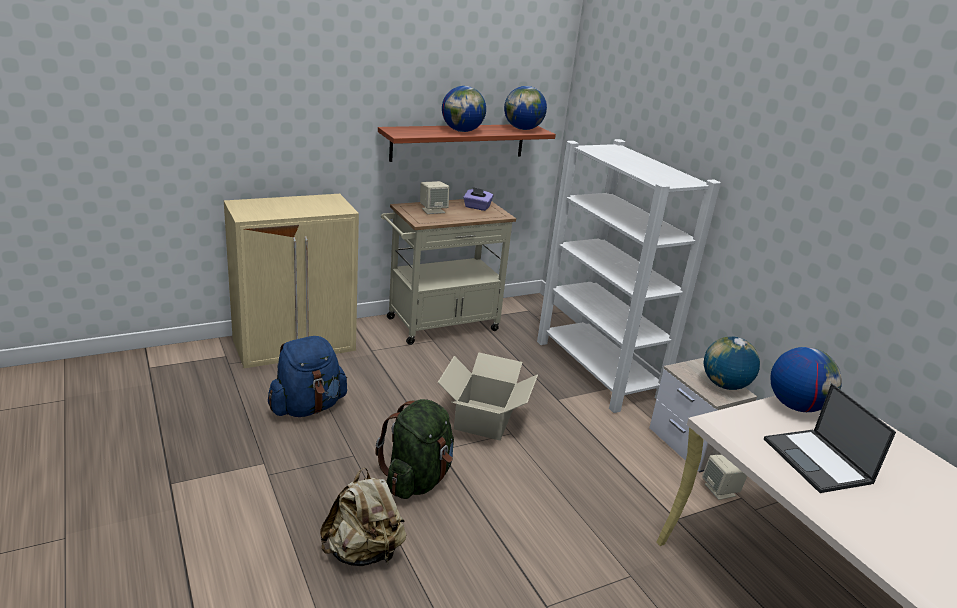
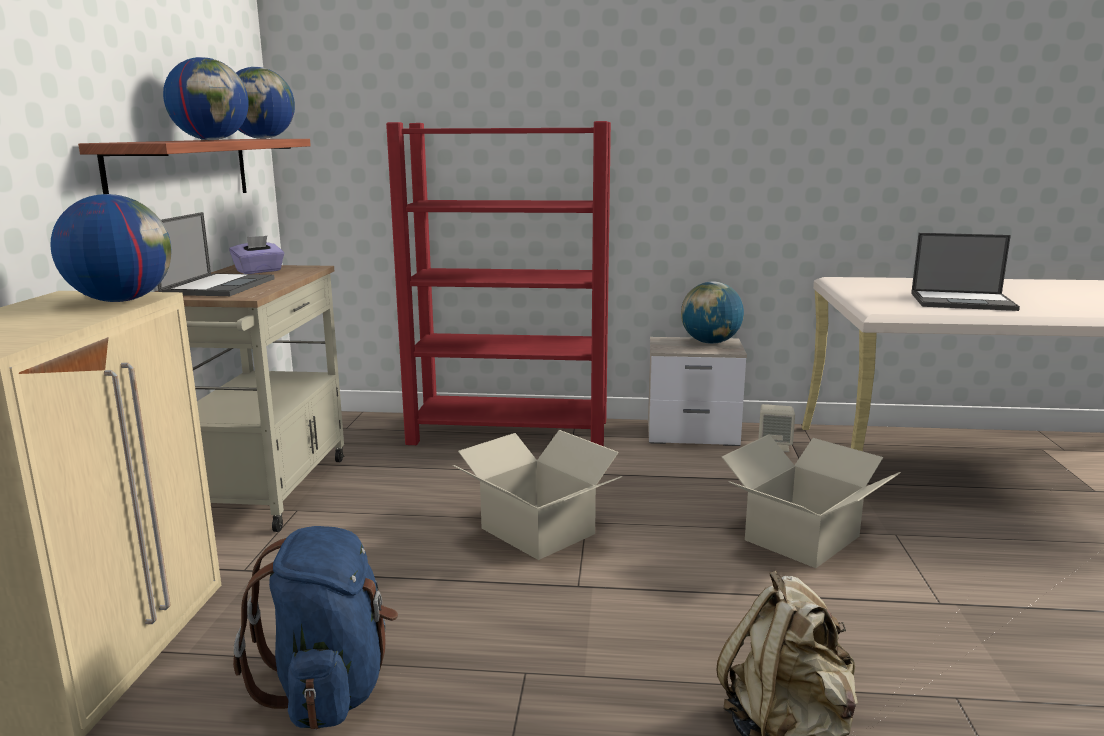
camera: 55 degrees left, 10 degrees down
green backpack [375,399,454,499] -> none
beige speaker [420,181,449,214] -> laptop [158,212,275,296]
white bookcase [537,139,721,413] -> red bookcase [386,121,611,446]
globe [771,347,842,412] -> globe moved to [50,194,172,302]
none -> cardboard box [722,434,901,568]

